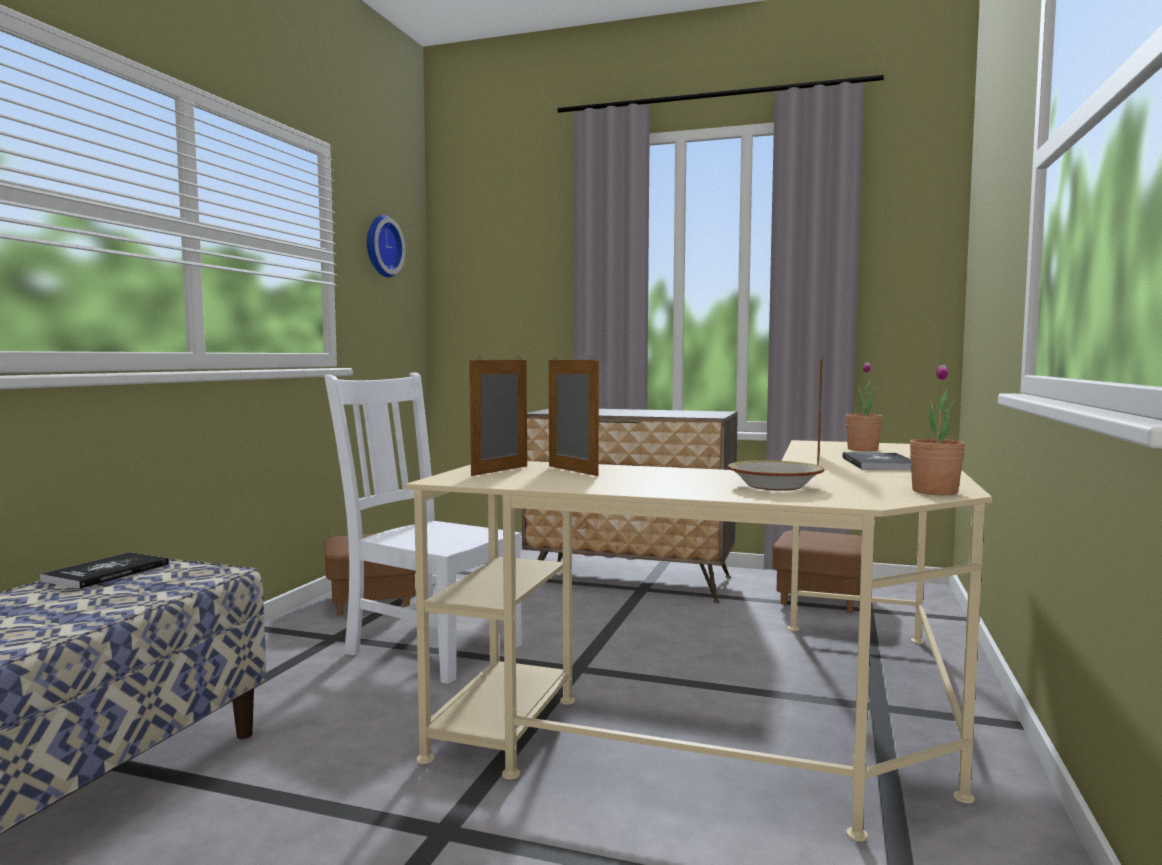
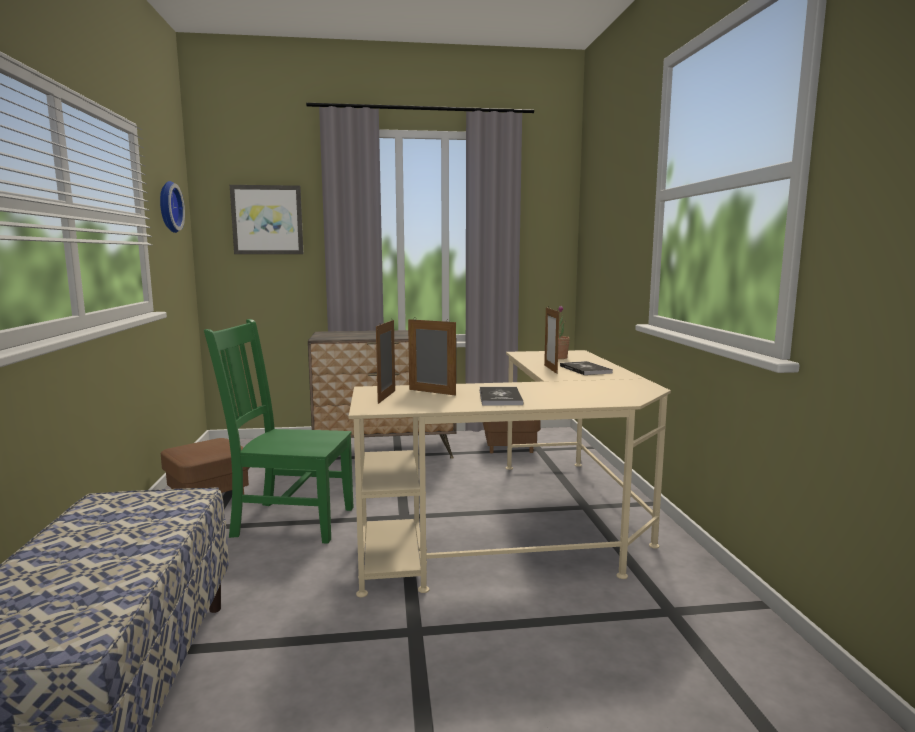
camera: 25 degrees left, 5 degrees up
book [40,552,169,589] -> book moved to [480,387,524,405]
white chair [324,373,522,684] -> green chair [204,319,353,544]
bowl [728,460,824,491] -> none
potted plant [910,365,965,495] -> none
none -> picture [230,185,304,254]

